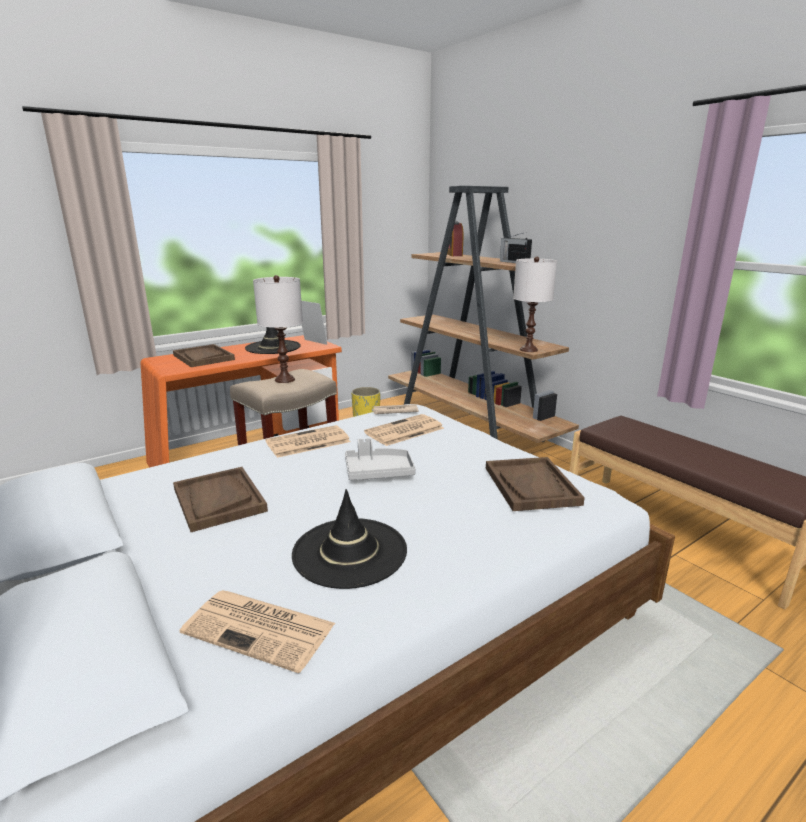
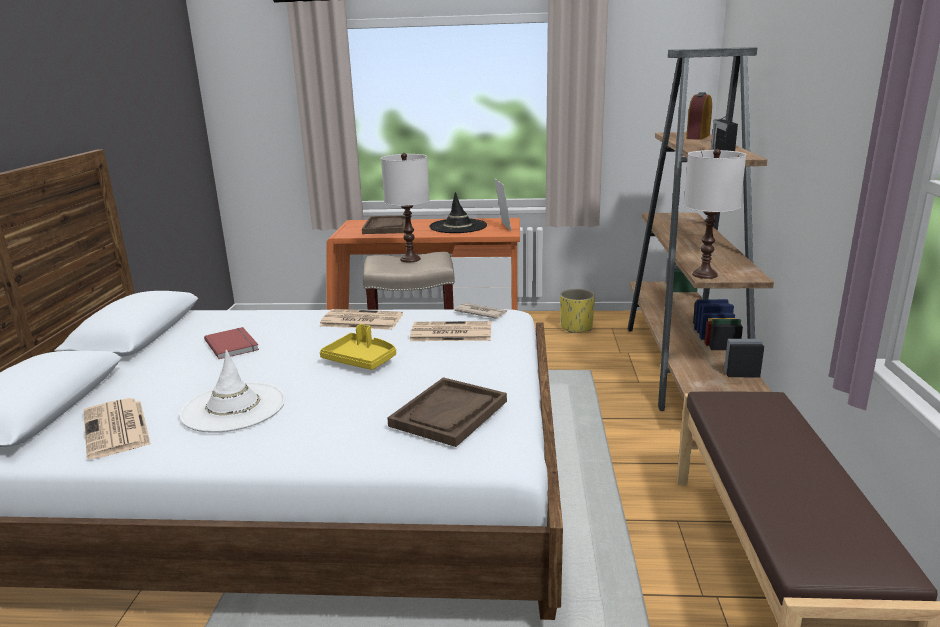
camera: 40 degrees right, 0 degrees up
brown tray [173,467,268,532] -> red book [204,327,259,359]
black hat [292,489,407,589] -> white hat [179,350,285,433]
grey tray [345,438,416,480] -> yellow tray [320,324,396,370]

